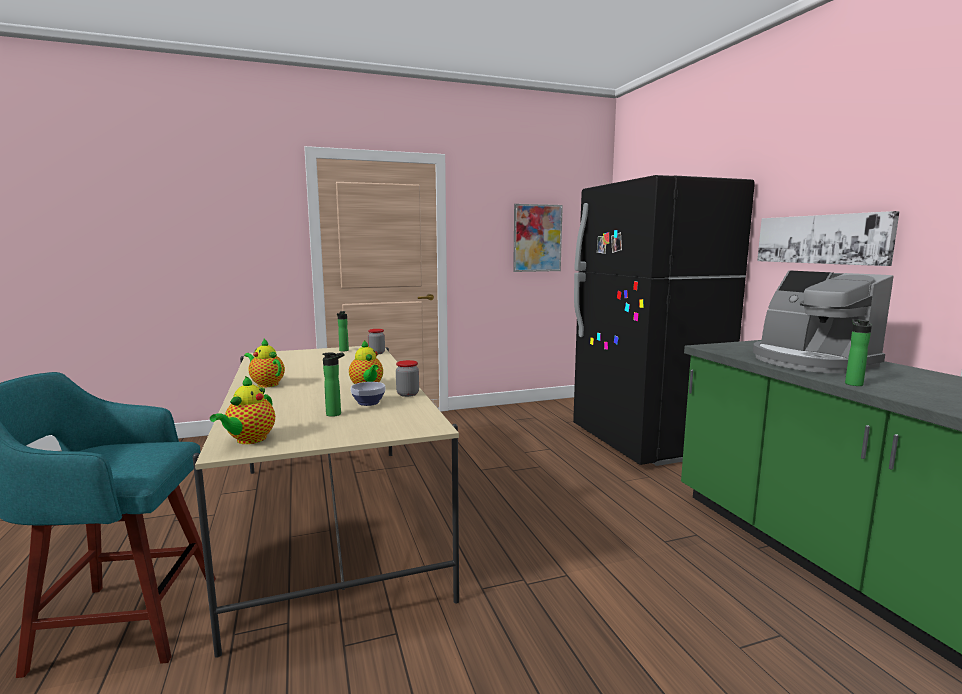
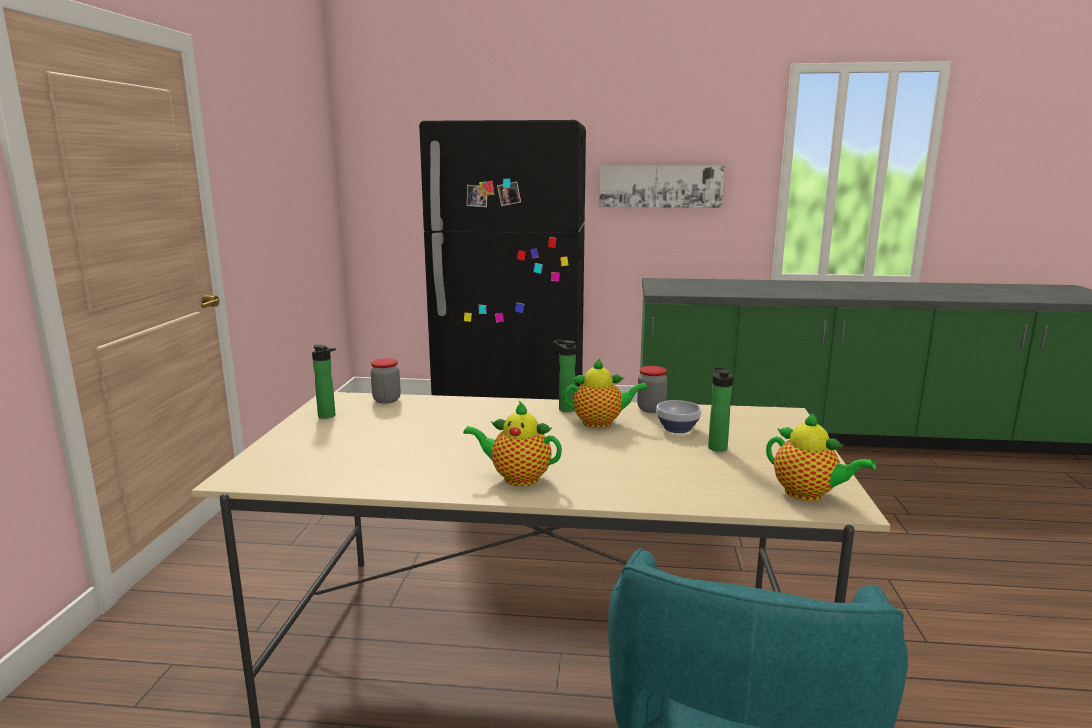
camera: 65 degrees left, 5 degrees up
teapot [244,339,285,387] -> teapot turned 45 degrees clockwise [463,401,562,486]
picture [513,204,563,272] -> none
coffee machine [753,270,894,373] -> none
bottle [845,319,872,386] -> bottle moved to [553,339,576,412]

